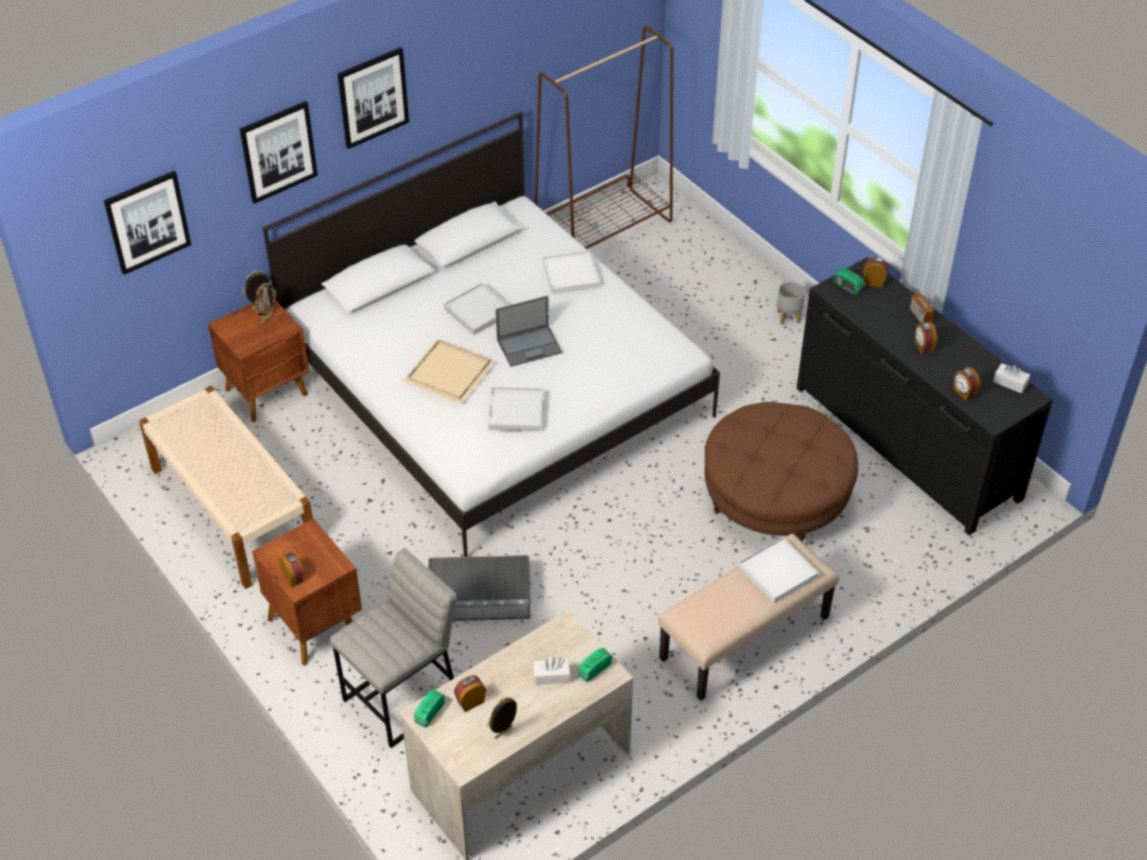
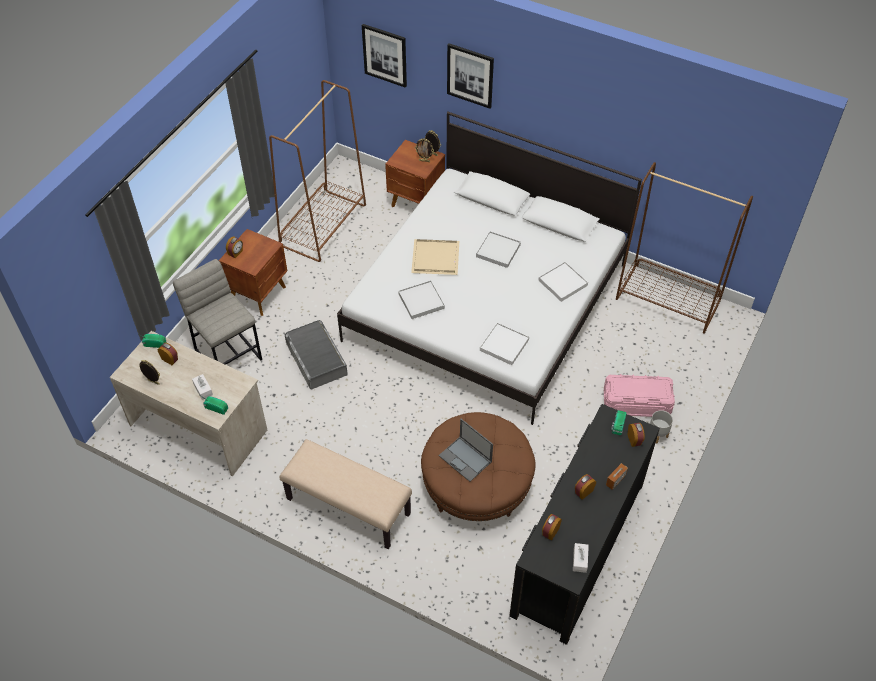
camera: 65 degrees right, 5 degrees up
beige bench [139,386,313,589] -> brown clothes rack [269,80,366,262]
grey chair [330,548,457,748] -> grey chair turned 150 degrees counterclockwise [173,259,262,365]
picture [338,47,409,149] -> none
laptop [496,296,563,367] -> laptop moved to [439,419,493,482]
white tray [739,537,818,603] -> white tray moved to [480,323,529,365]
none -> pink storage box [604,374,675,417]

